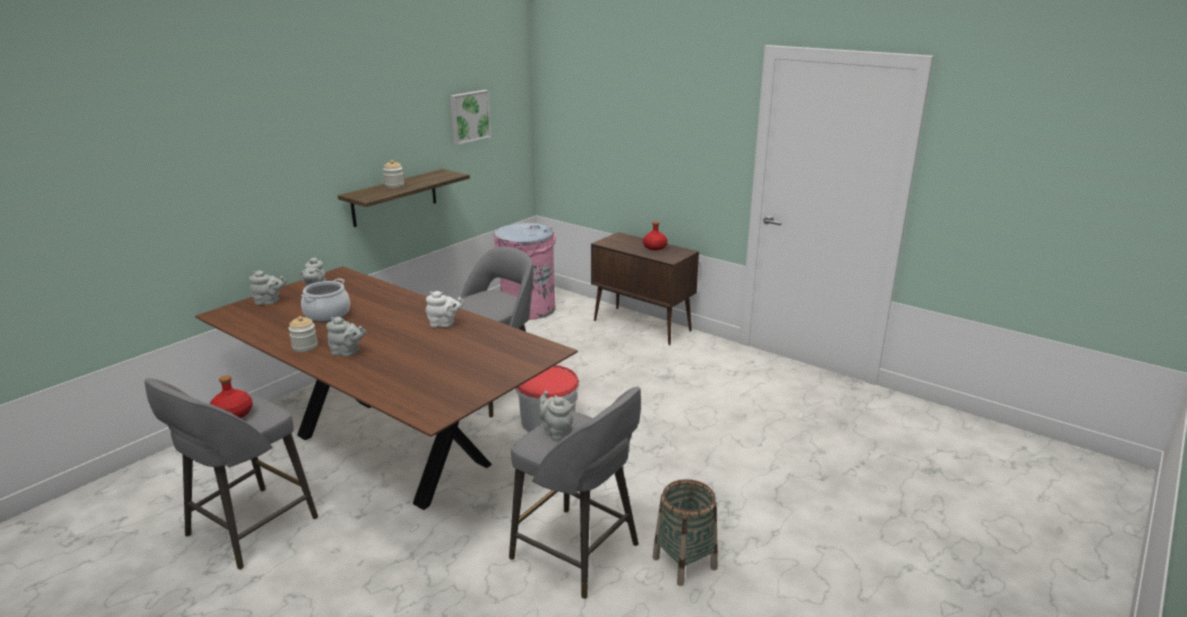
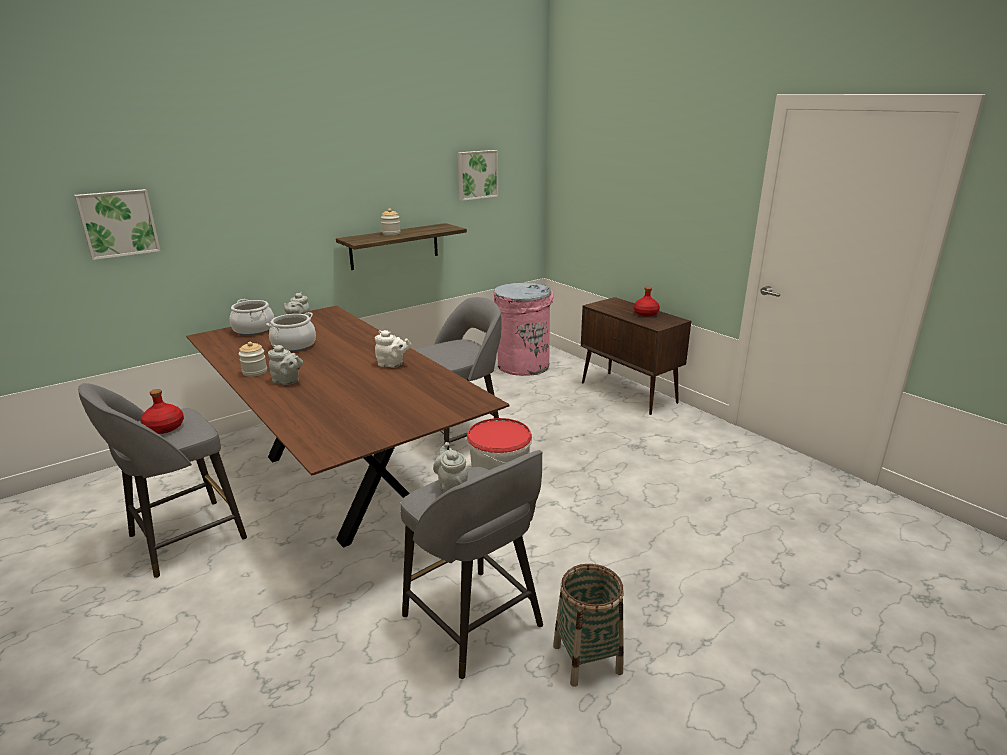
camera: 15 degrees right, 0 degrees up
grey teapot [249,271,287,305] -> cooking pot [230,299,274,335]
none -> picture [74,189,161,260]

